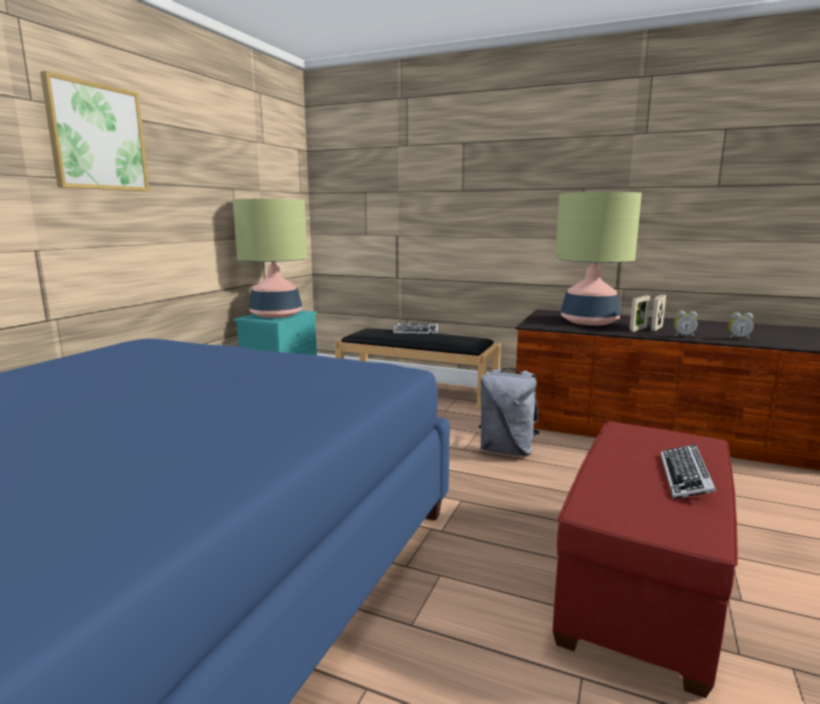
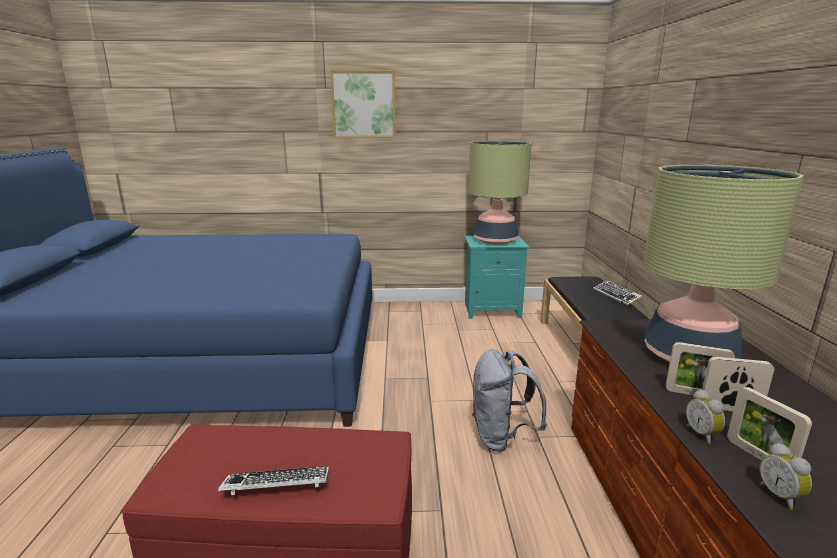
camera: 65 degrees right, 5 degrees up
none -> picture frame [727,387,812,460]

